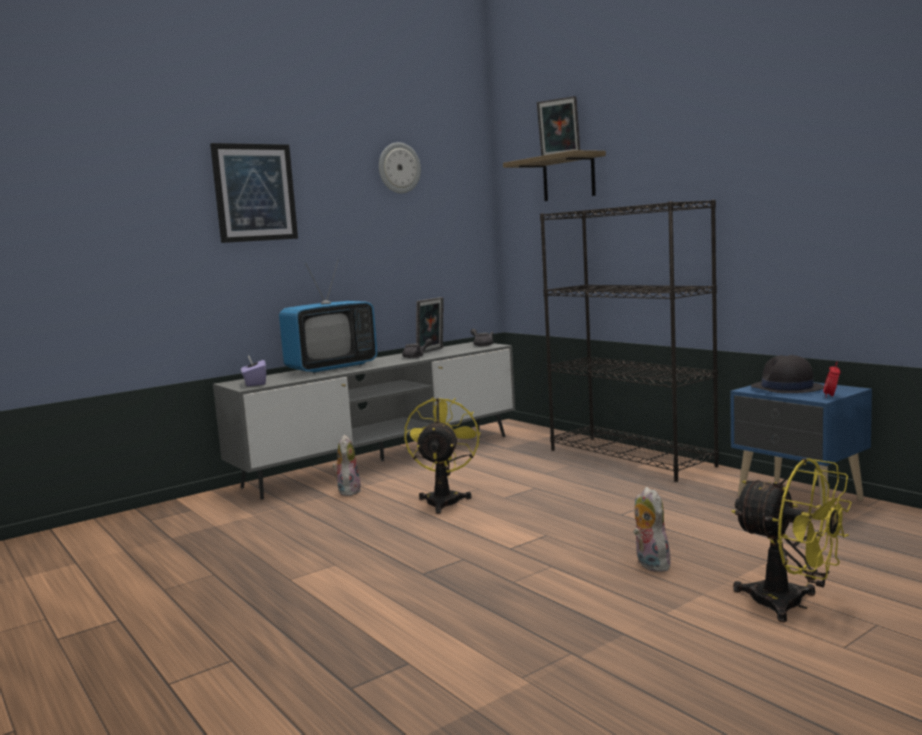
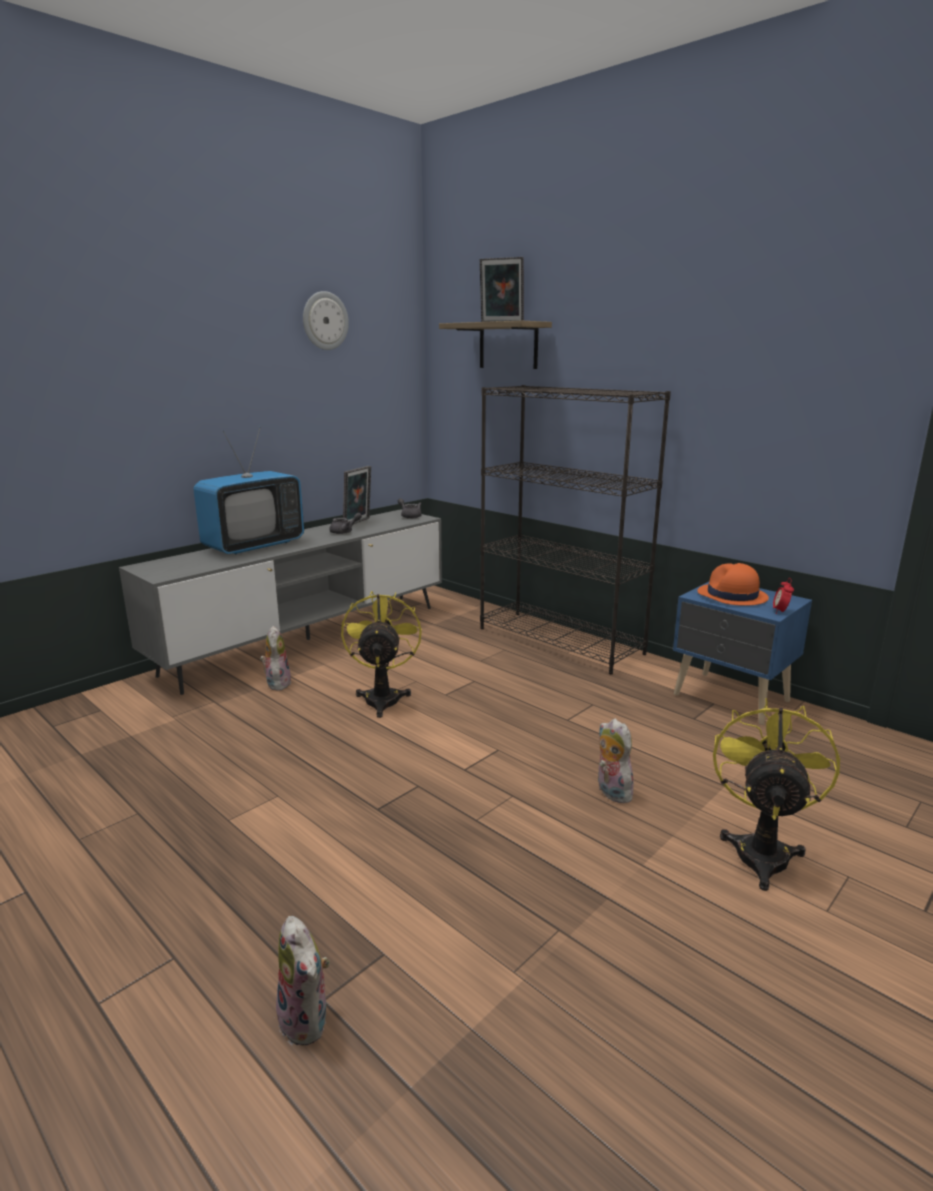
camera: 10 degrees left, 10 degrees up
picture [210,143,298,243] -> none
purple tissue box [241,355,266,386] -> none
yellow fan [731,458,852,622] -> yellow fan turned 105 degrees counterclockwise [713,698,840,891]
black hat [751,355,824,393] -> orange hat [698,563,769,606]
none -> plush toy [276,916,330,1046]

